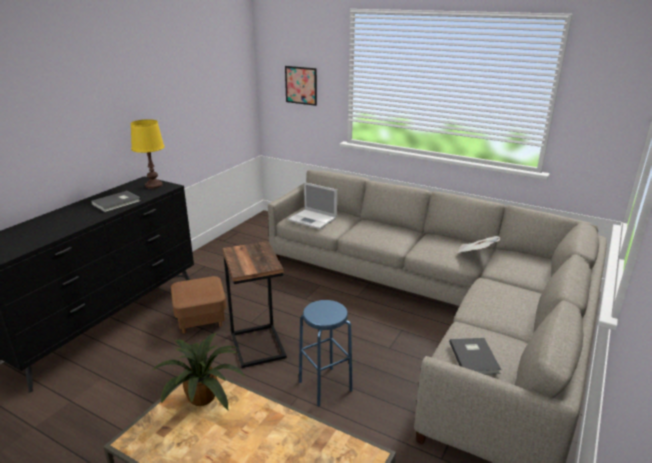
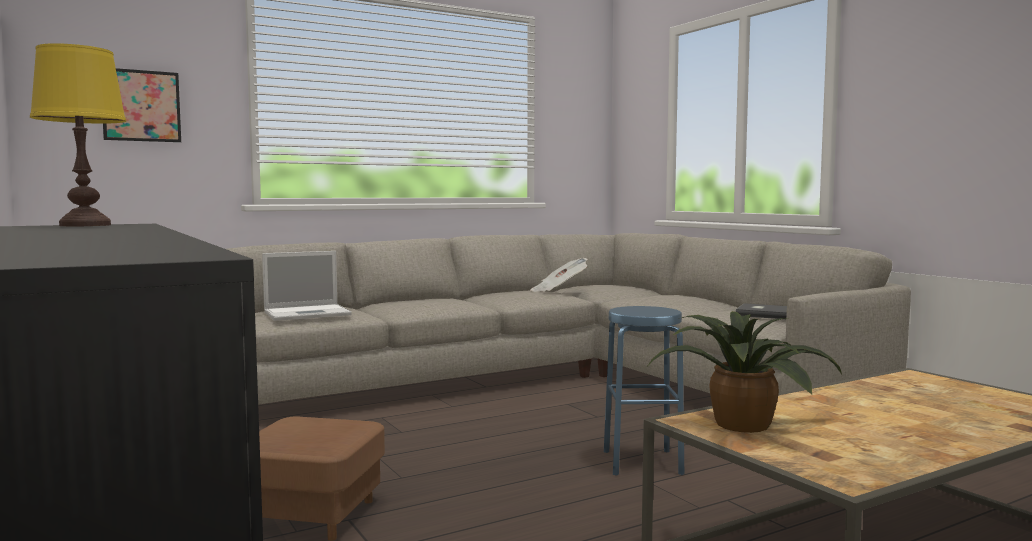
camera: 60 degrees left, 20 degrees down
grey book [91,191,140,212] -> none
side table [222,241,287,368] -> none

